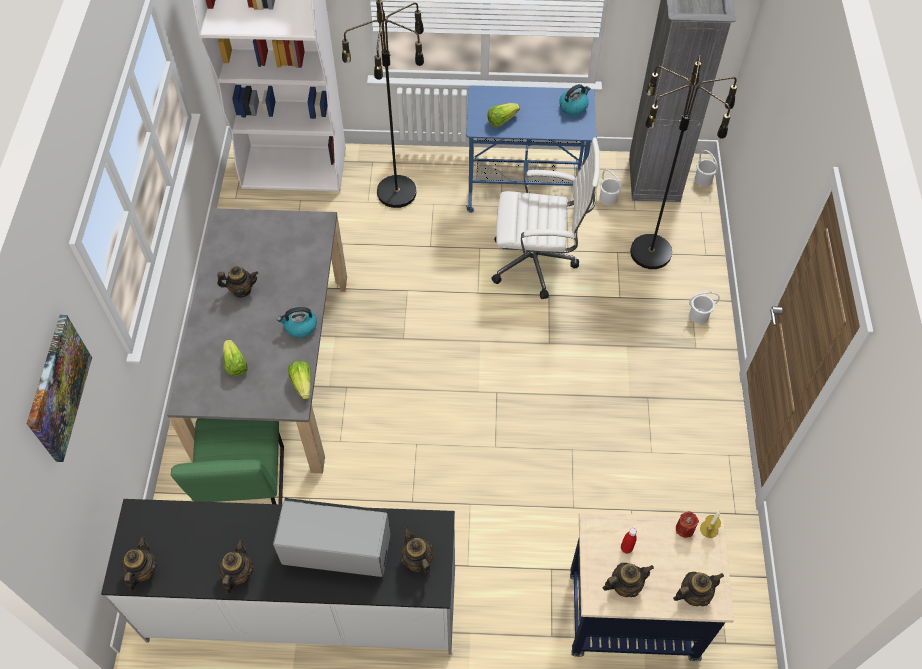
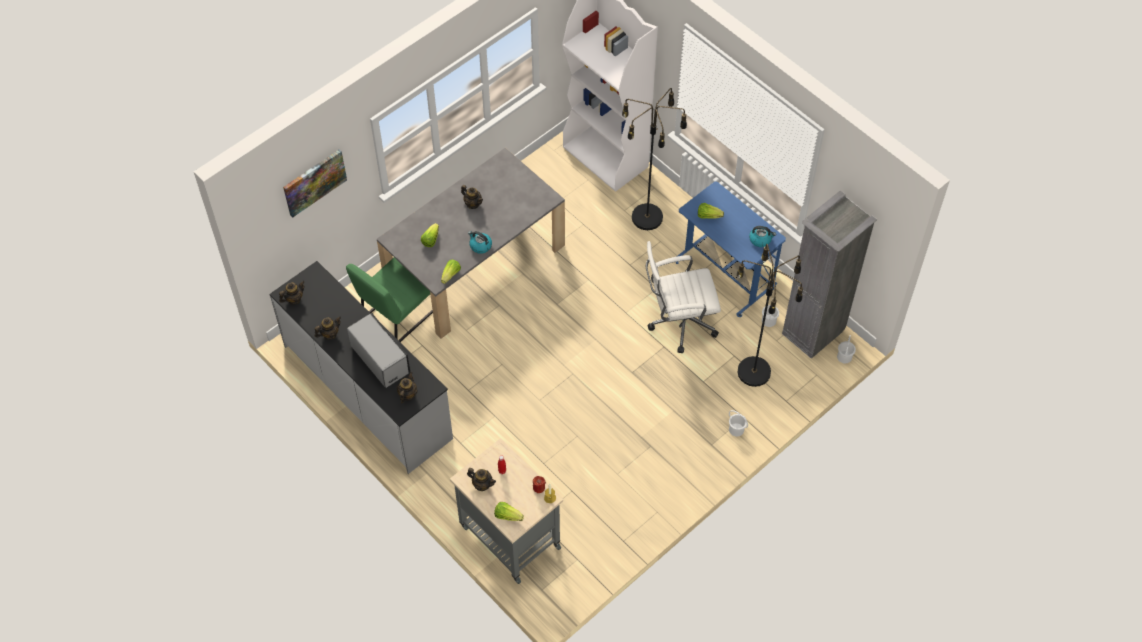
camera: 45 degrees right, 0 degrees up
white office chair [491,137,600,299] -> white office chair turned 120 degrees clockwise [646,241,721,353]
blue cart [570,512,734,661] -> grey cart [450,438,563,584]
teapot [673,572,724,606] -> lettuce [494,502,524,521]

